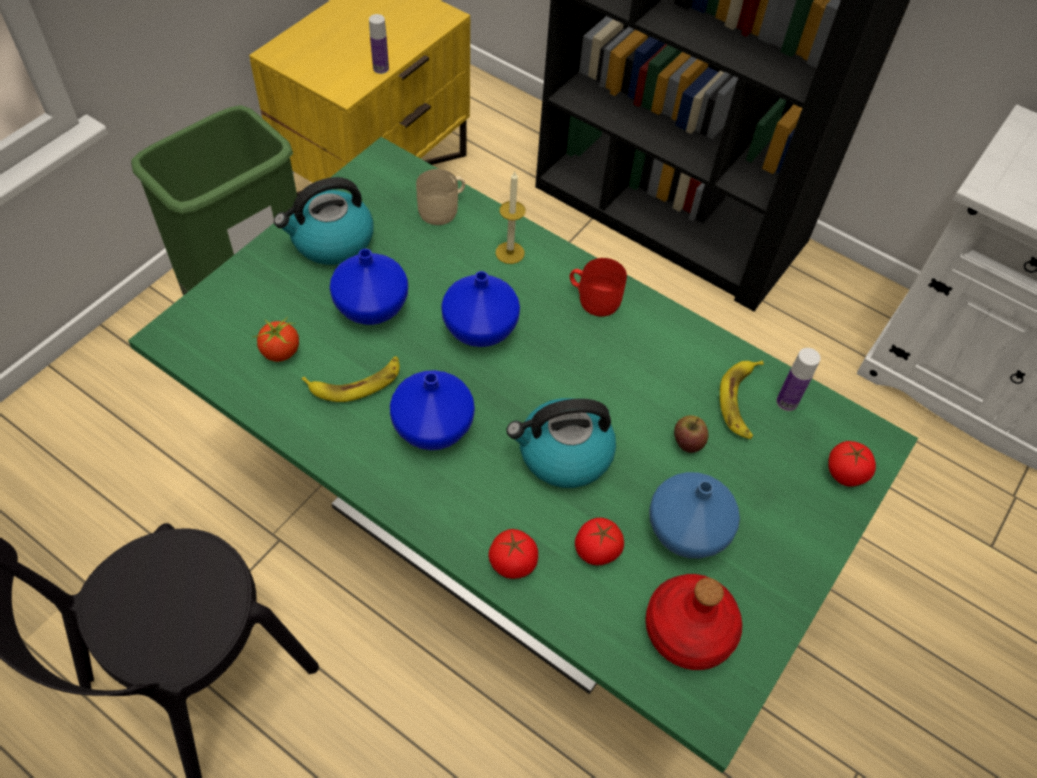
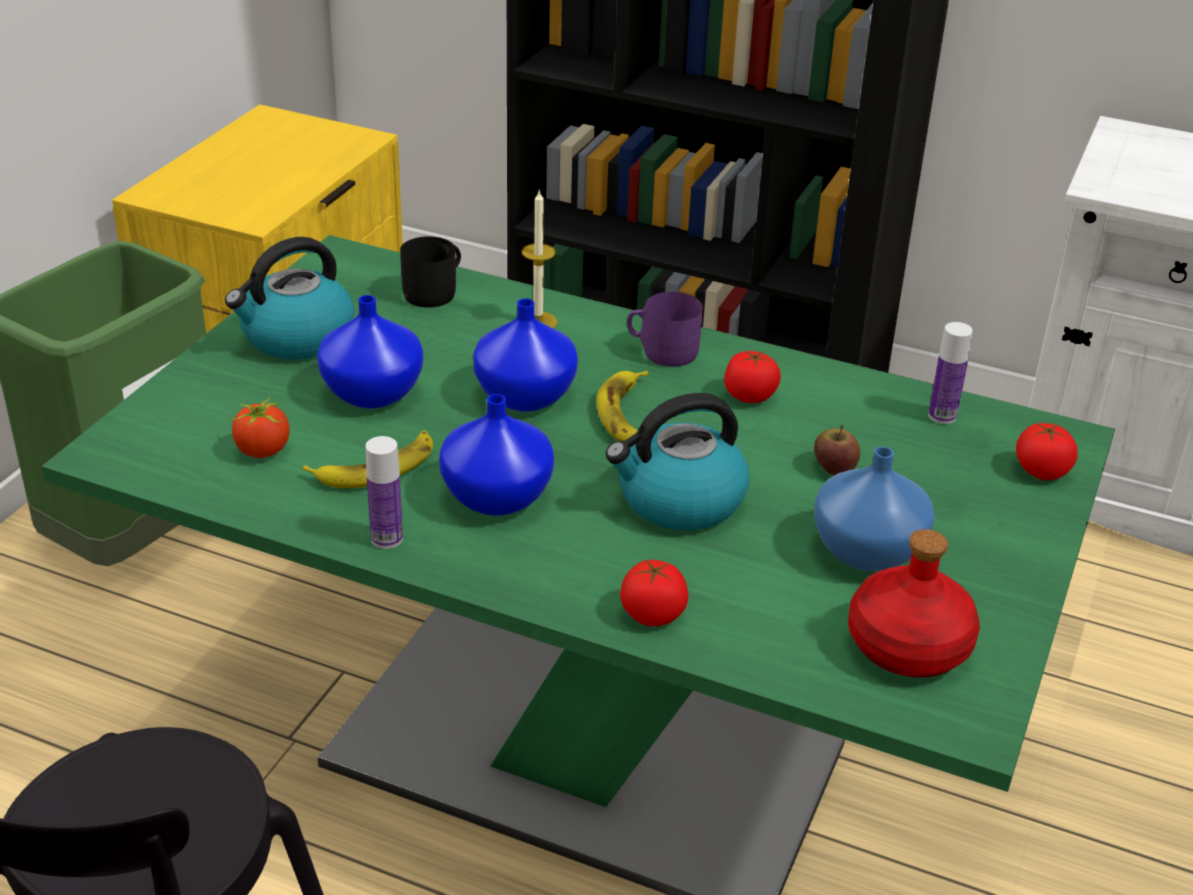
camera: 10 degrees left, 20 degrees down
bottle [369,14,389,74] -> bottle moved to [366,436,403,549]
beige mug [416,169,465,225] -> black mug [400,236,461,307]
red mug [570,258,627,317] -> purple mug [627,292,703,367]
tomato [575,518,624,565] -> tomato moved to [724,351,781,403]
banana [720,361,764,439] -> banana moved to [596,371,648,441]

